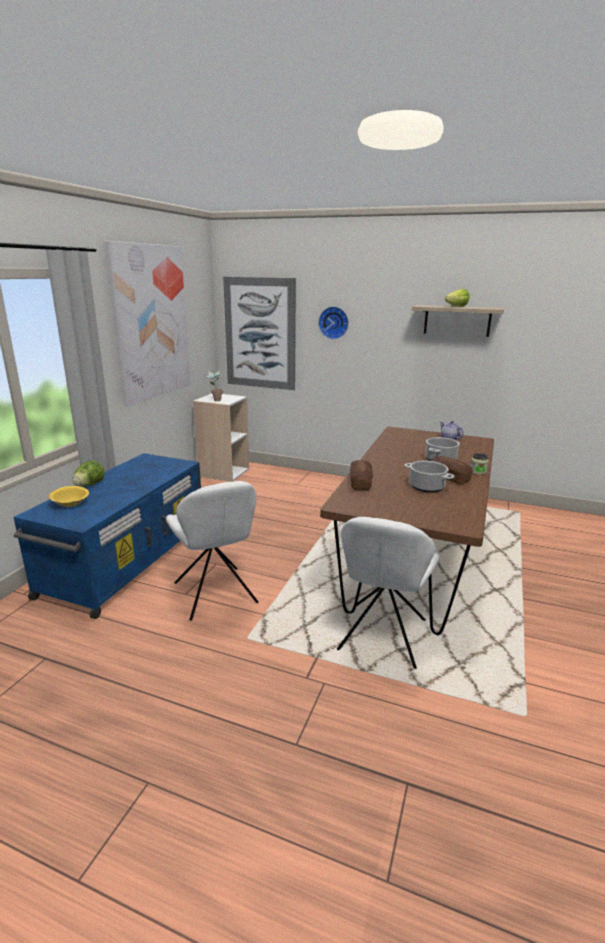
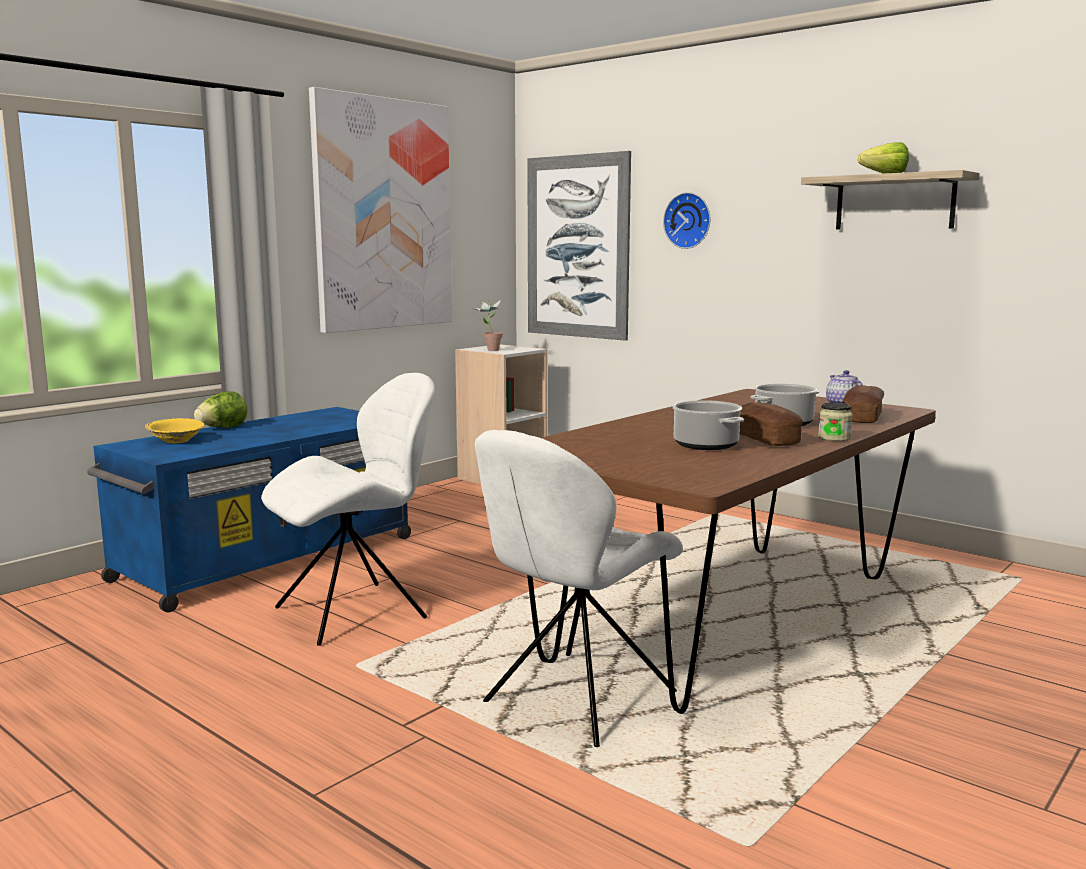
camera: 20 degrees right, 10 degrees down
white chair [166,481,258,621] -> white chair turned 120 degrees counterclockwise [261,373,435,646]
bread [350,460,373,490] -> bread moved to [844,385,884,423]

